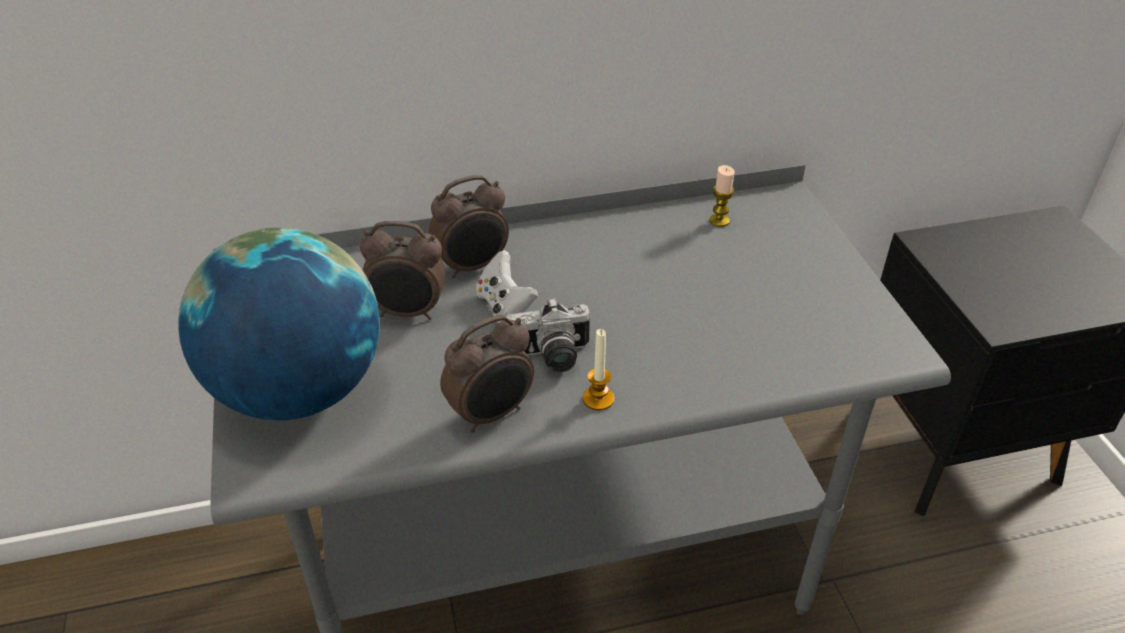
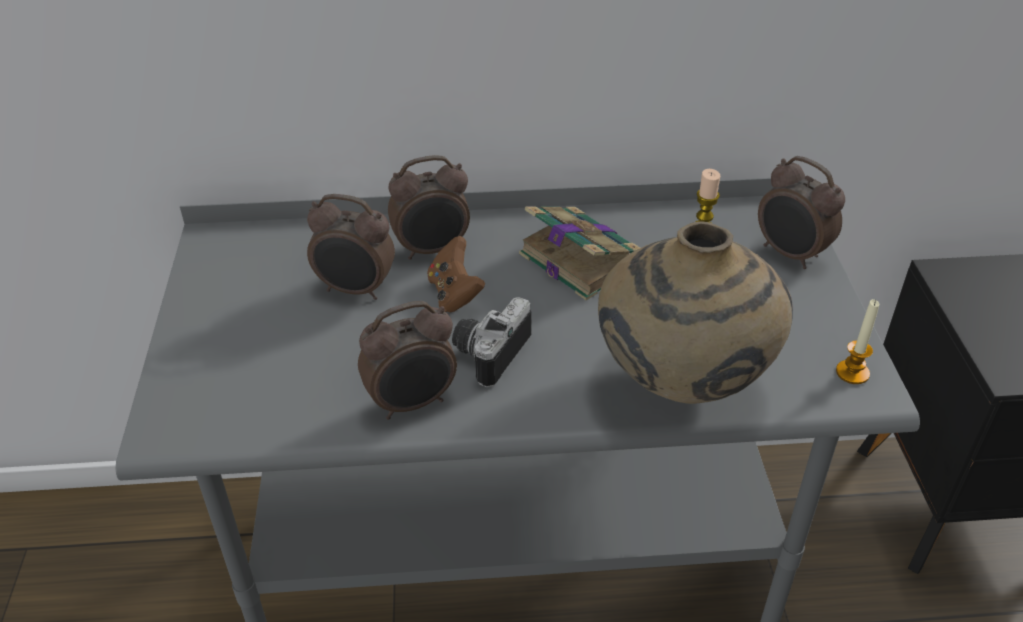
camera: 10 degrees right, 0 degrees up
globe [178,227,380,420] -> none
white game controller [476,250,538,323] -> brown game controller [427,236,485,312]
camera [506,298,590,372] -> camera turned 120 degrees clockwise [452,297,532,387]
candle [583,329,614,411] -> candle moved to [836,299,879,384]
none -> book [519,206,640,300]
none -> beige vase [598,221,793,404]
none -> alarm clock [758,156,845,269]

